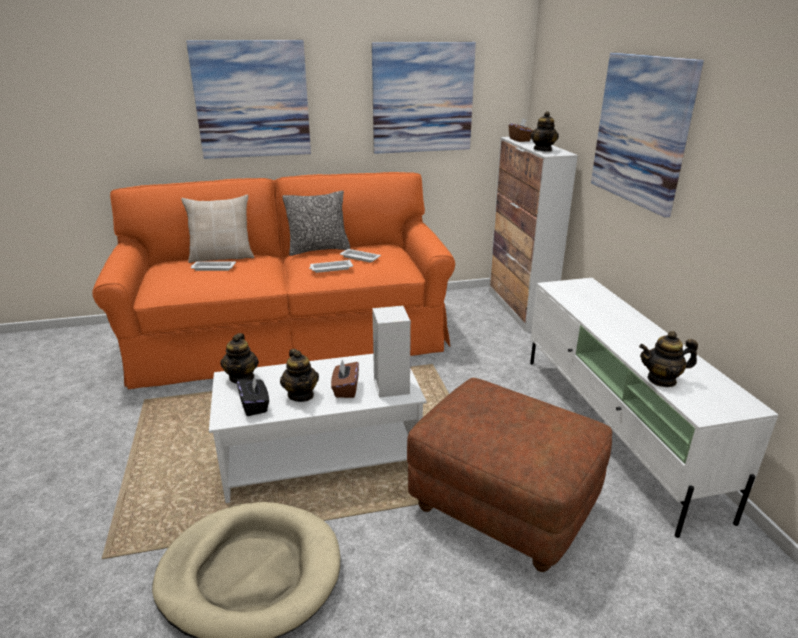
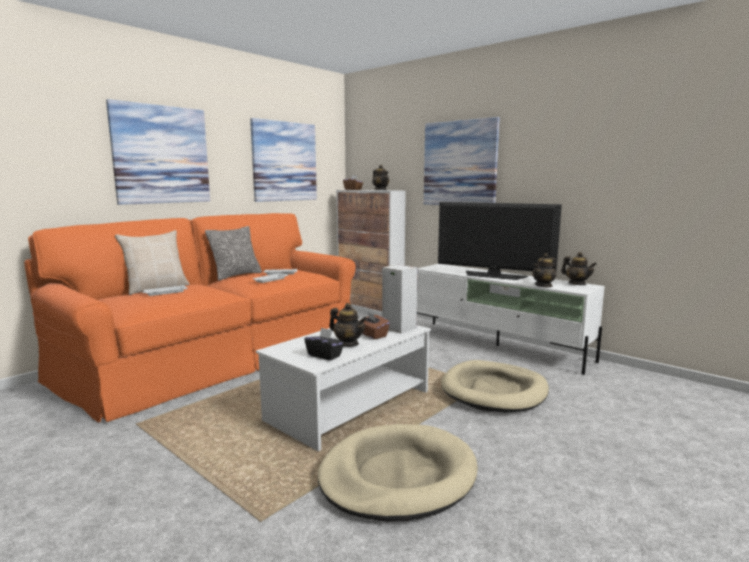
camera: 35 degrees left, 15 degrees down
teapot [220,333,259,384] -> teapot moved to [561,252,597,285]
brown ottoman [407,378,612,572] -> beige dog bed [441,360,549,412]
none -> television [438,202,562,280]

